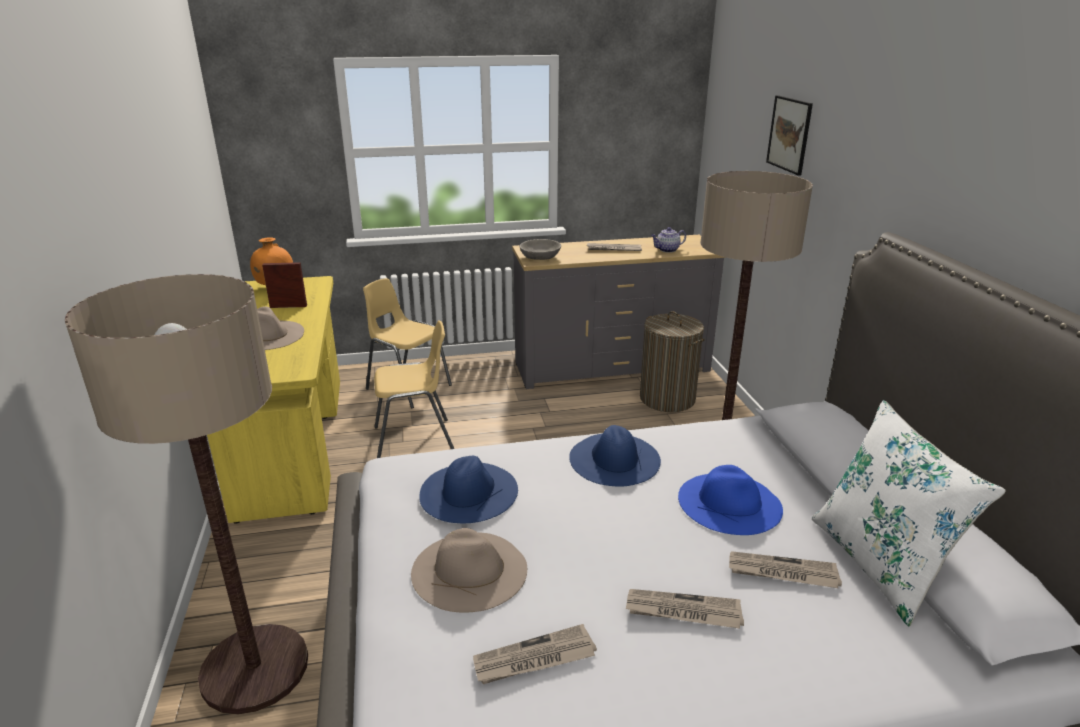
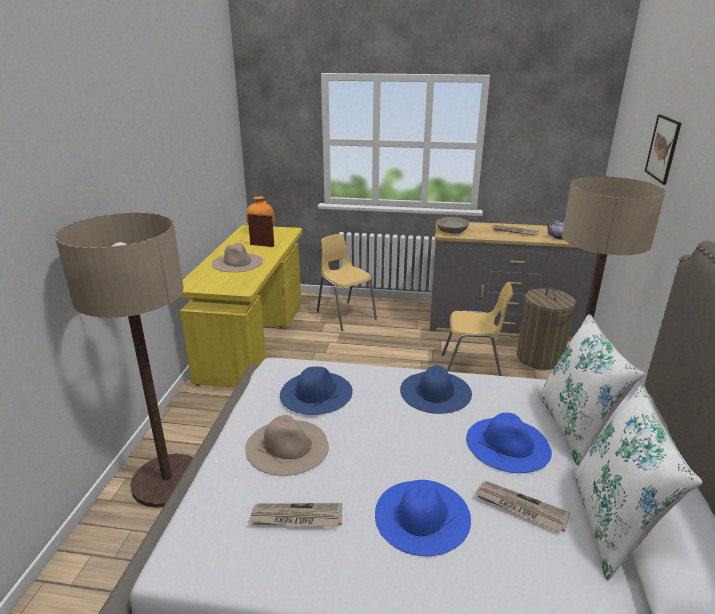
camera: 20 degrees right, 0 degrees up
yellow chair [374,320,454,458] -> yellow chair moved to [442,282,513,376]
newspaper [626,589,744,629] -> blue hat [375,480,471,556]
none -> white pillow [537,314,645,465]

